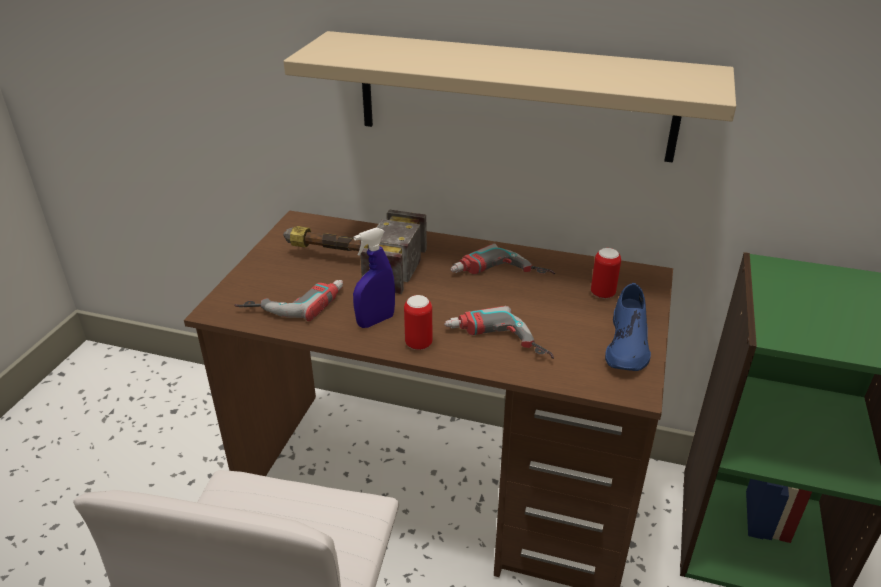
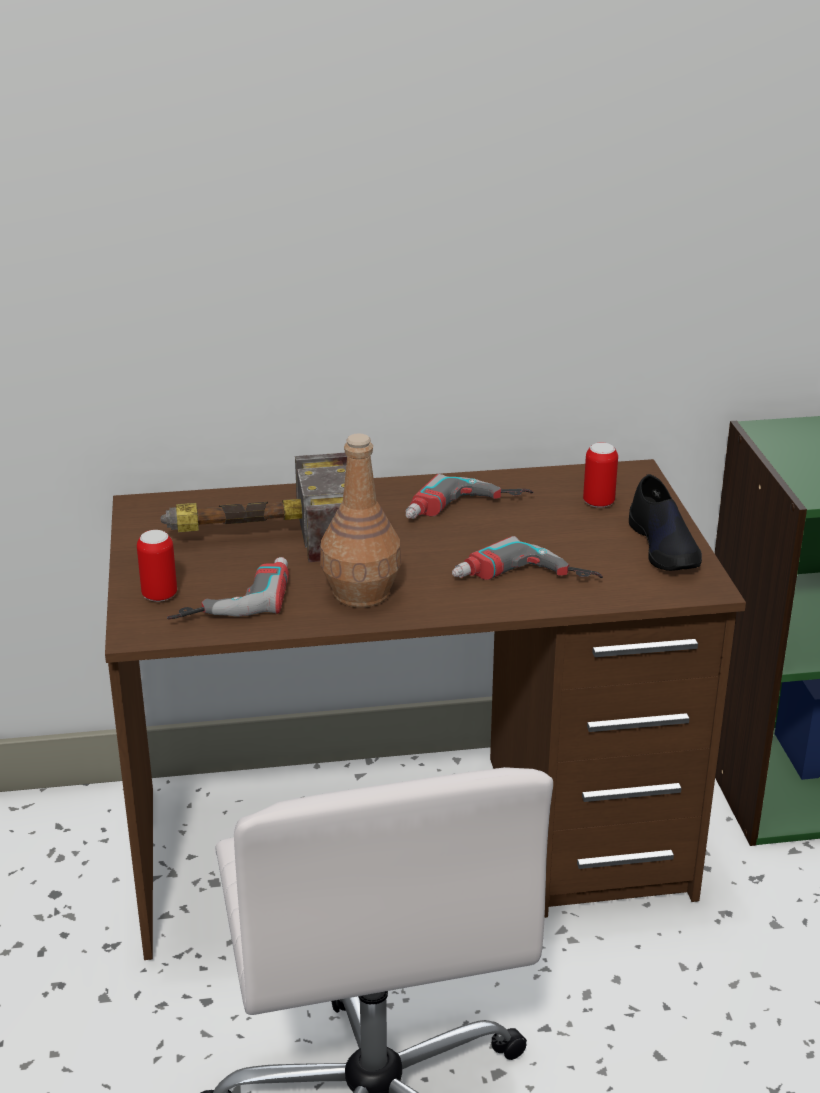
camera: 25 degrees left, 5 degrees down
beige shelf [284,31,736,163] -> none
blue spray bottle [353,227,395,328] -> brown bottle [320,433,401,608]
can [404,295,432,350] -> can moved to [137,530,177,602]
blue shoe [605,283,651,371] -> black shoe [629,474,702,571]

